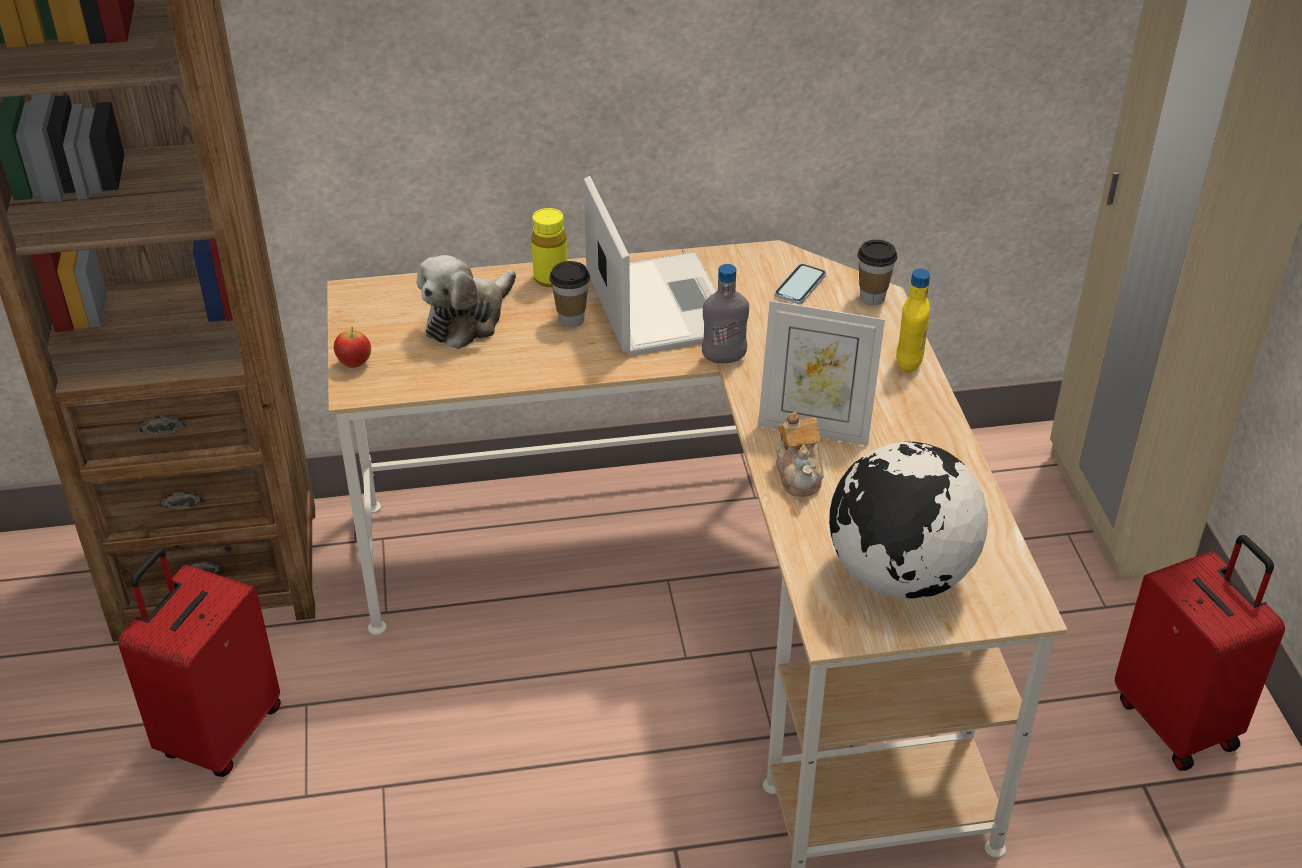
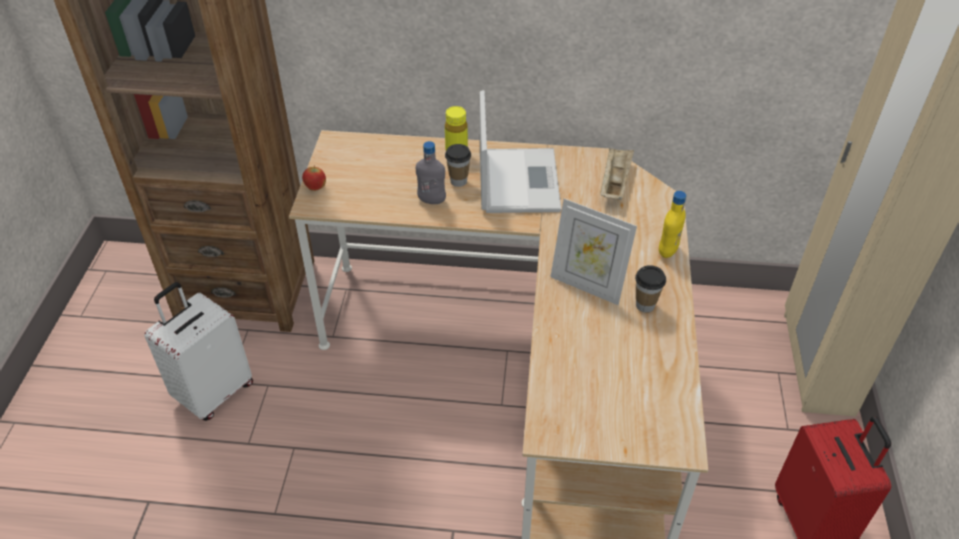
camera: 15 degrees right, 5 degrees up
red suitcase [118,548,281,777] -> white suitcase [145,282,253,421]
plush toy [417,255,516,349] -> none
grey bottle [702,264,749,363] -> grey bottle moved to [416,141,446,204]
phone [775,264,826,304] -> beige tray [600,148,634,200]
teapot [776,412,824,497] -> none
globe [829,442,988,599] -> none
cup [857,240,898,305] -> cup moved to [635,265,666,313]

